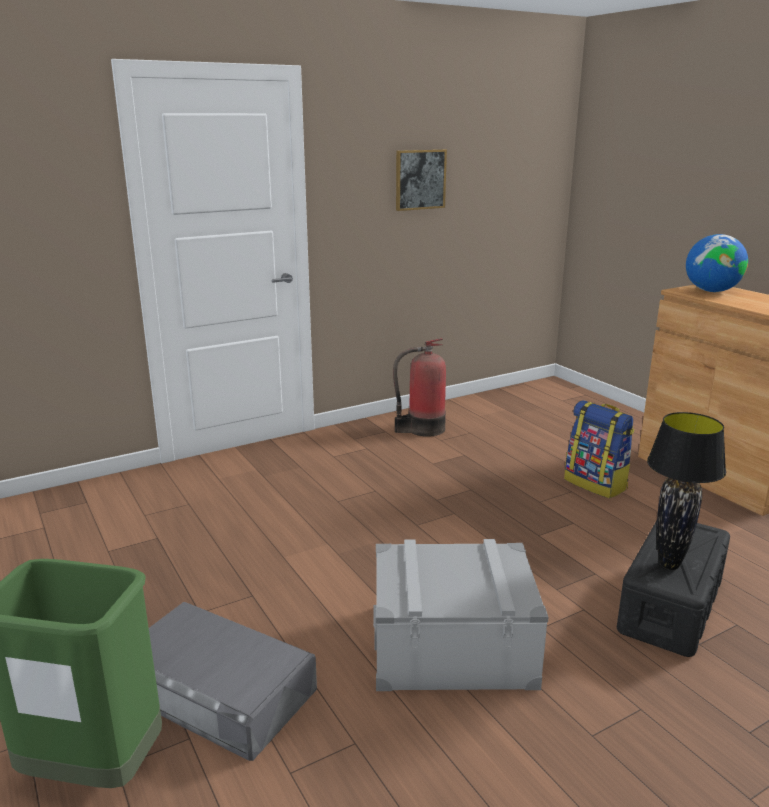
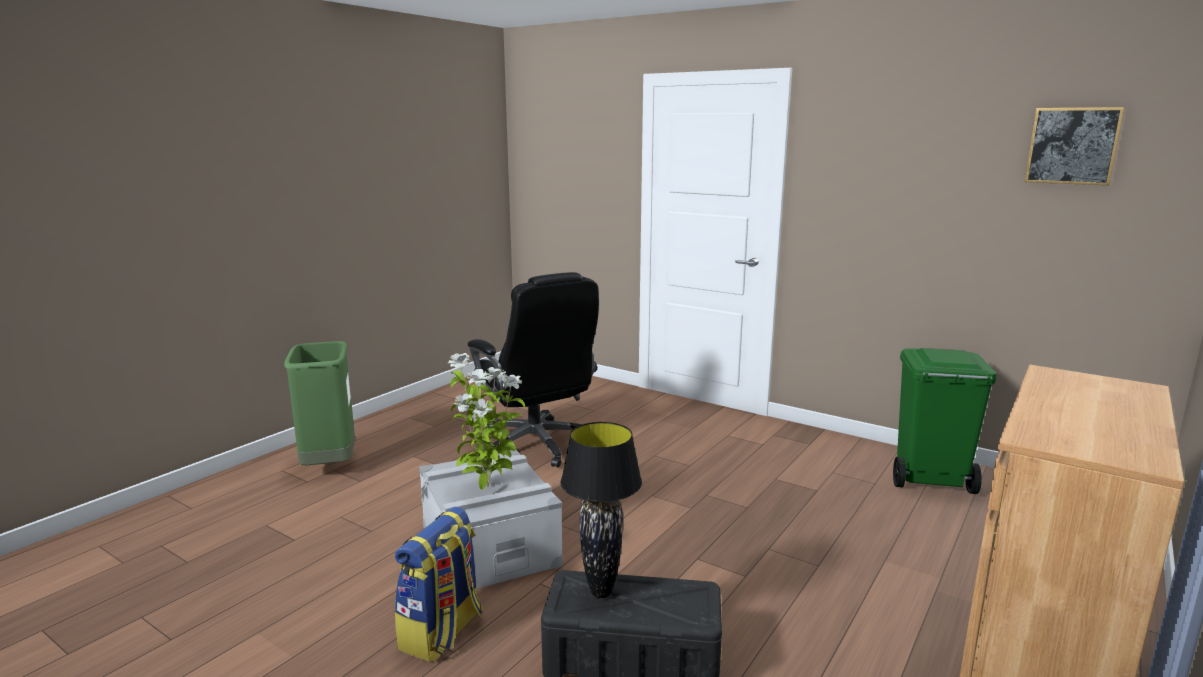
camera: 65 degrees right, 5 degrees down
grey storage box [149,602,317,761] -> none
fire extinguisher [393,338,446,437] -> none
picture [396,149,447,211] -> picture moved to [1025,107,1124,185]
backpack [564,400,634,498] -> backpack moved to [395,507,482,662]
globe [686,234,748,292] -> none
none -> potted plant [448,353,525,490]
none -> black office chair [468,272,599,468]
none -> green trash can [893,348,996,494]

